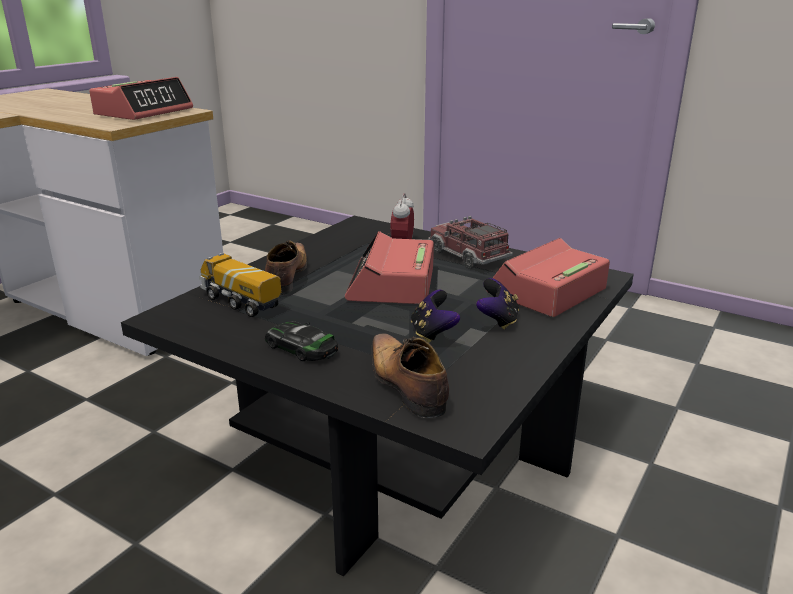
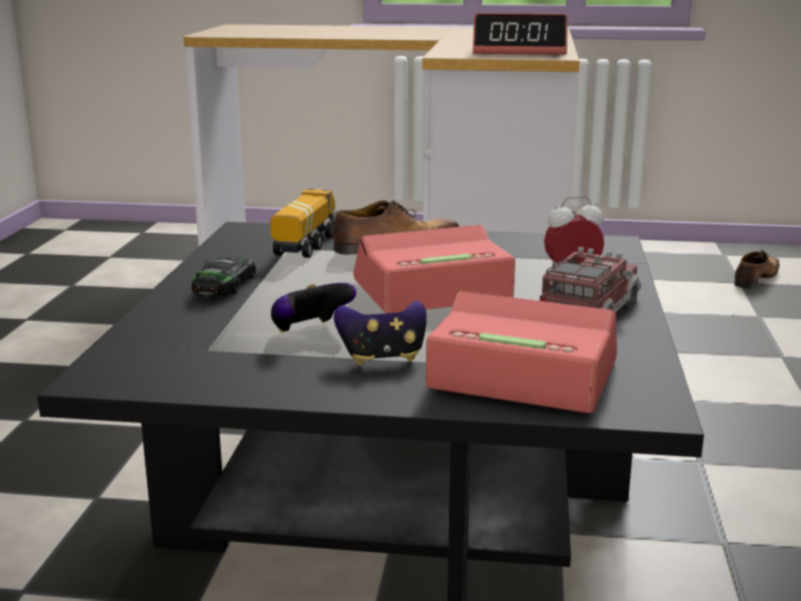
camera: 65 degrees right, 5 degrees down
shoe [372,333,449,418] -> shoe moved to [734,250,779,289]

